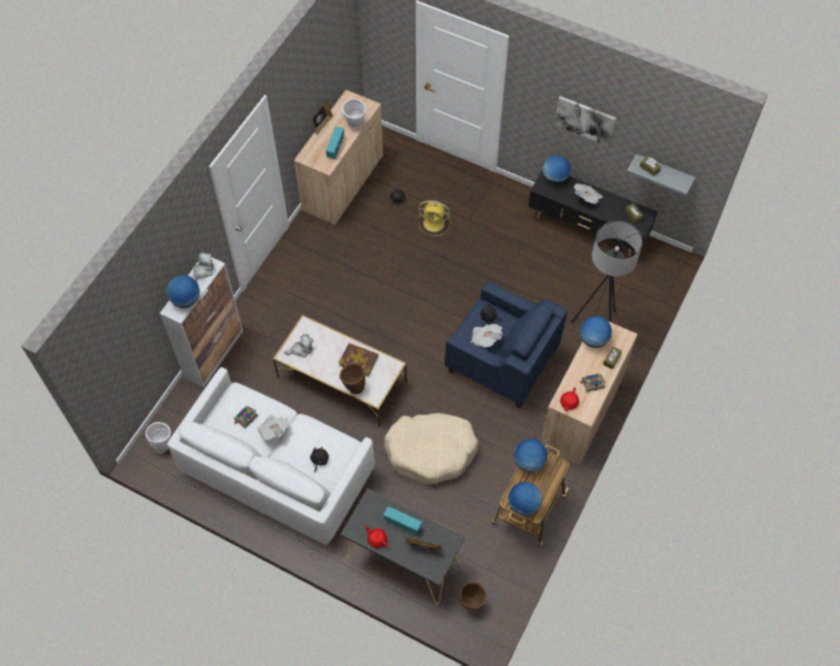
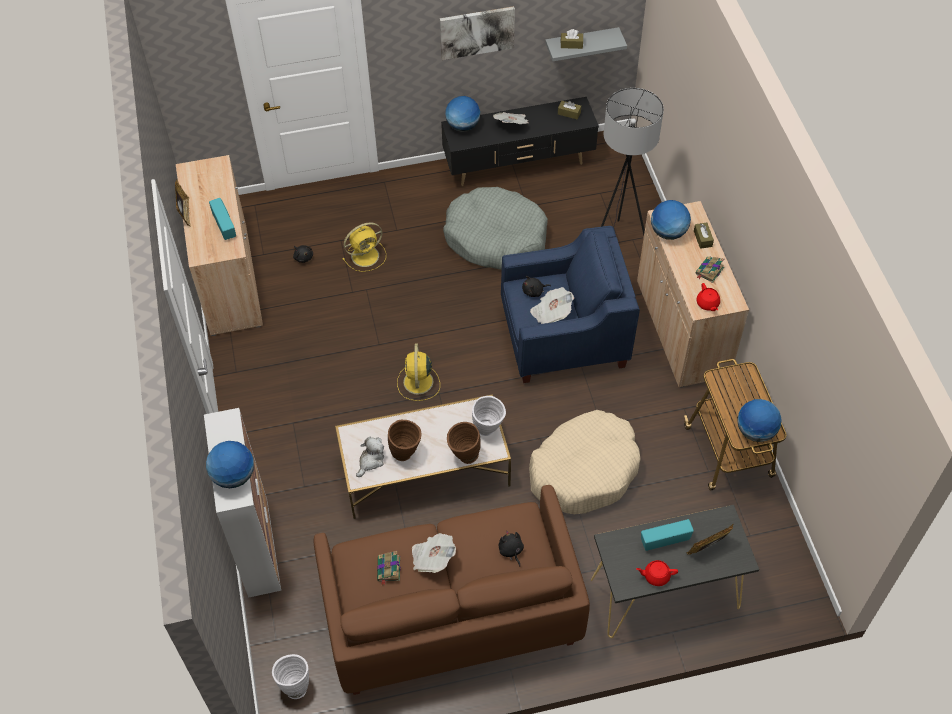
camera: 40 degrees left, 5 degrees down
white sofa [167,367,375,545] -> brown sofa [314,485,590,695]
plush toy [193,252,214,281] -> none
book [338,343,378,377] -> none
white vase [342,99,366,129] -> white vase moved to [472,396,506,436]
brown vase [459,582,487,610] -> brown vase moved to [388,420,421,461]
globe [514,439,547,472] -> none
none -> yellow fan [397,344,440,401]
none -> grey dog bed [443,187,548,270]

